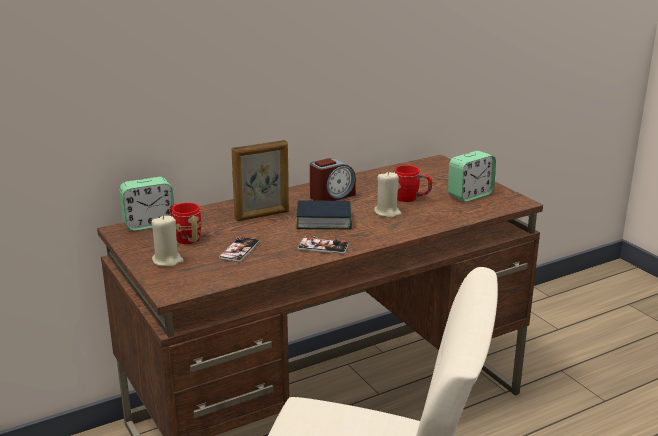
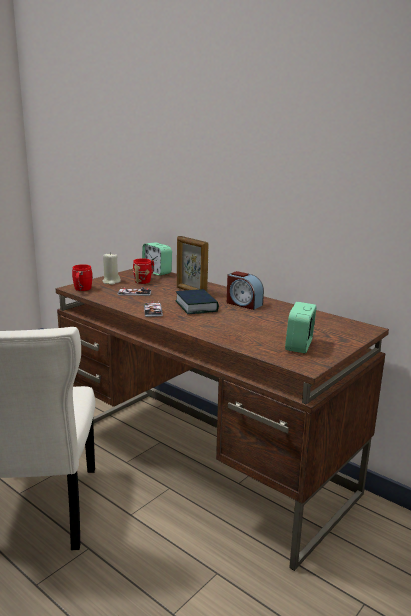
camera: 70 degrees right, 5 degrees down
beige candle [374,171,402,218] -> none
red mug [394,165,432,202] -> red mug moved to [72,264,93,291]
alarm clock [448,151,496,202] -> alarm clock turned 75 degrees clockwise [285,302,317,353]

